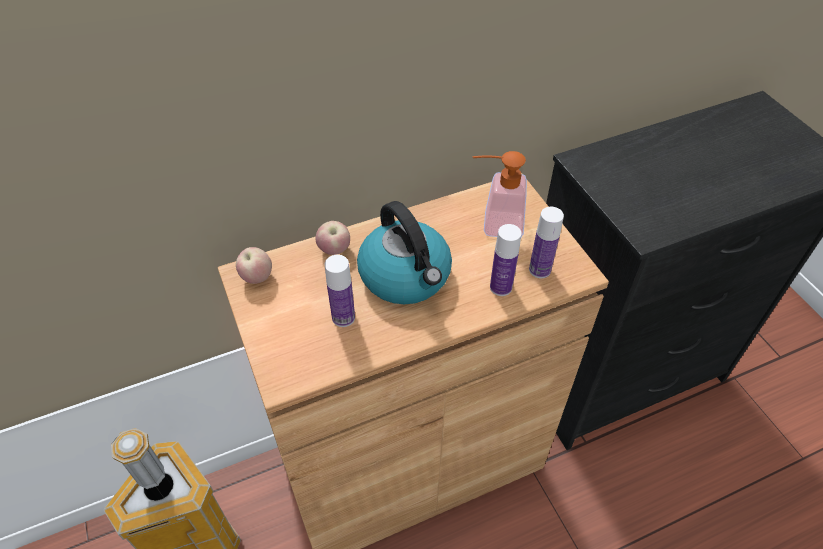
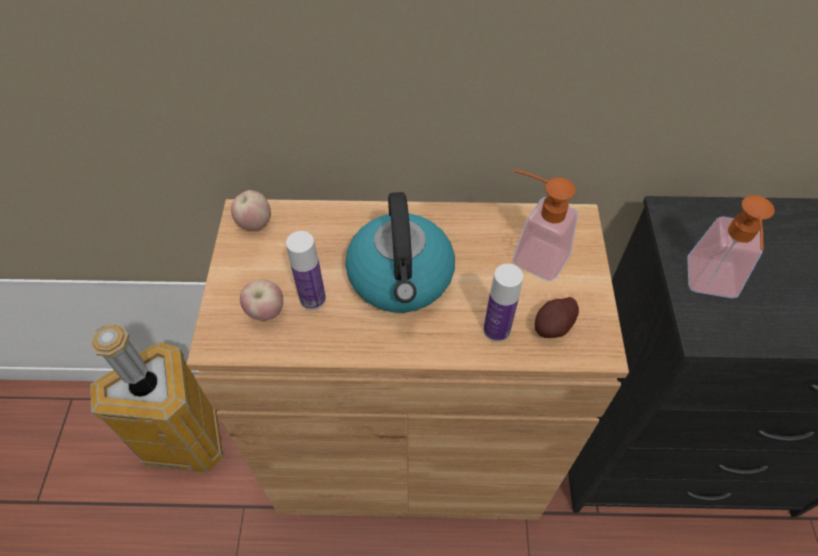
camera: 25 degrees right, 5 degrees up
apple [316,221,350,255] -> apple moved to [240,279,283,321]
bottle [529,207,564,278] -> potato [535,297,579,338]
none -> soap dispenser [687,195,775,298]

